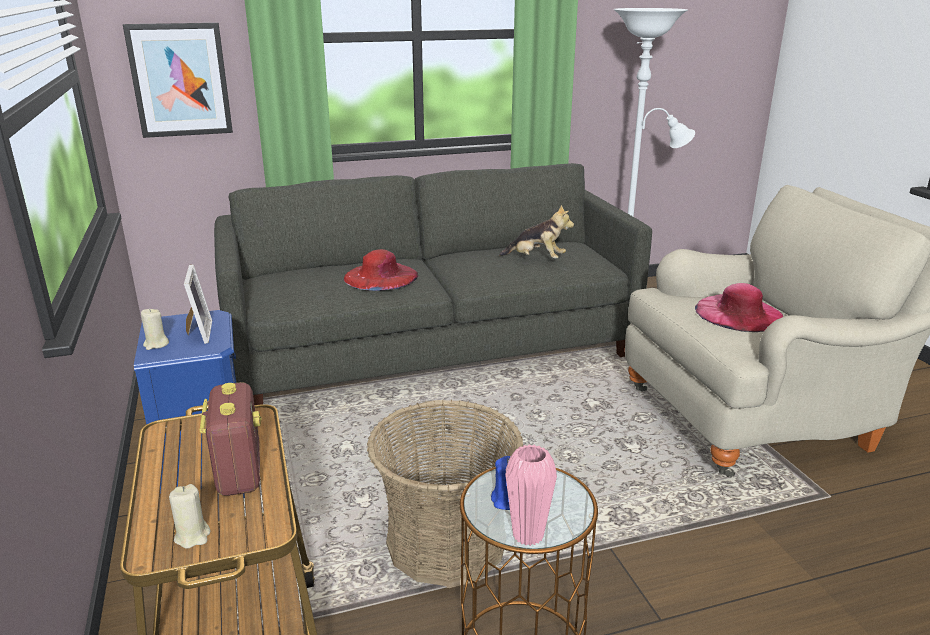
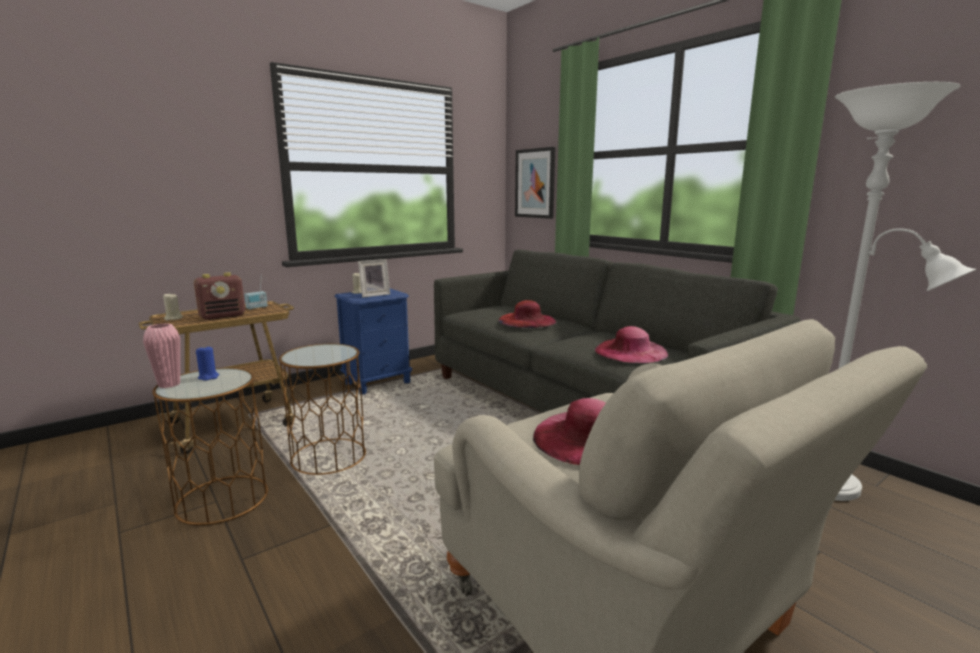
camera: 70 degrees right, 10 degrees down
basket [367,400,523,588] -> brown side table [279,344,366,475]
plush toy [499,205,574,259] -> pink hat [595,326,668,363]
none -> radio [244,275,268,310]

